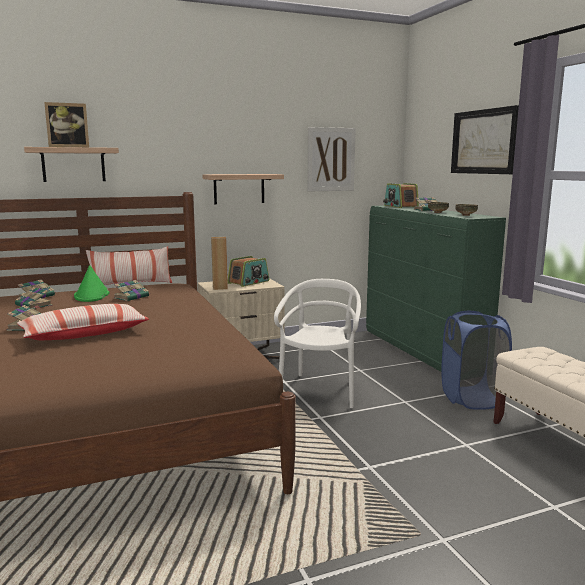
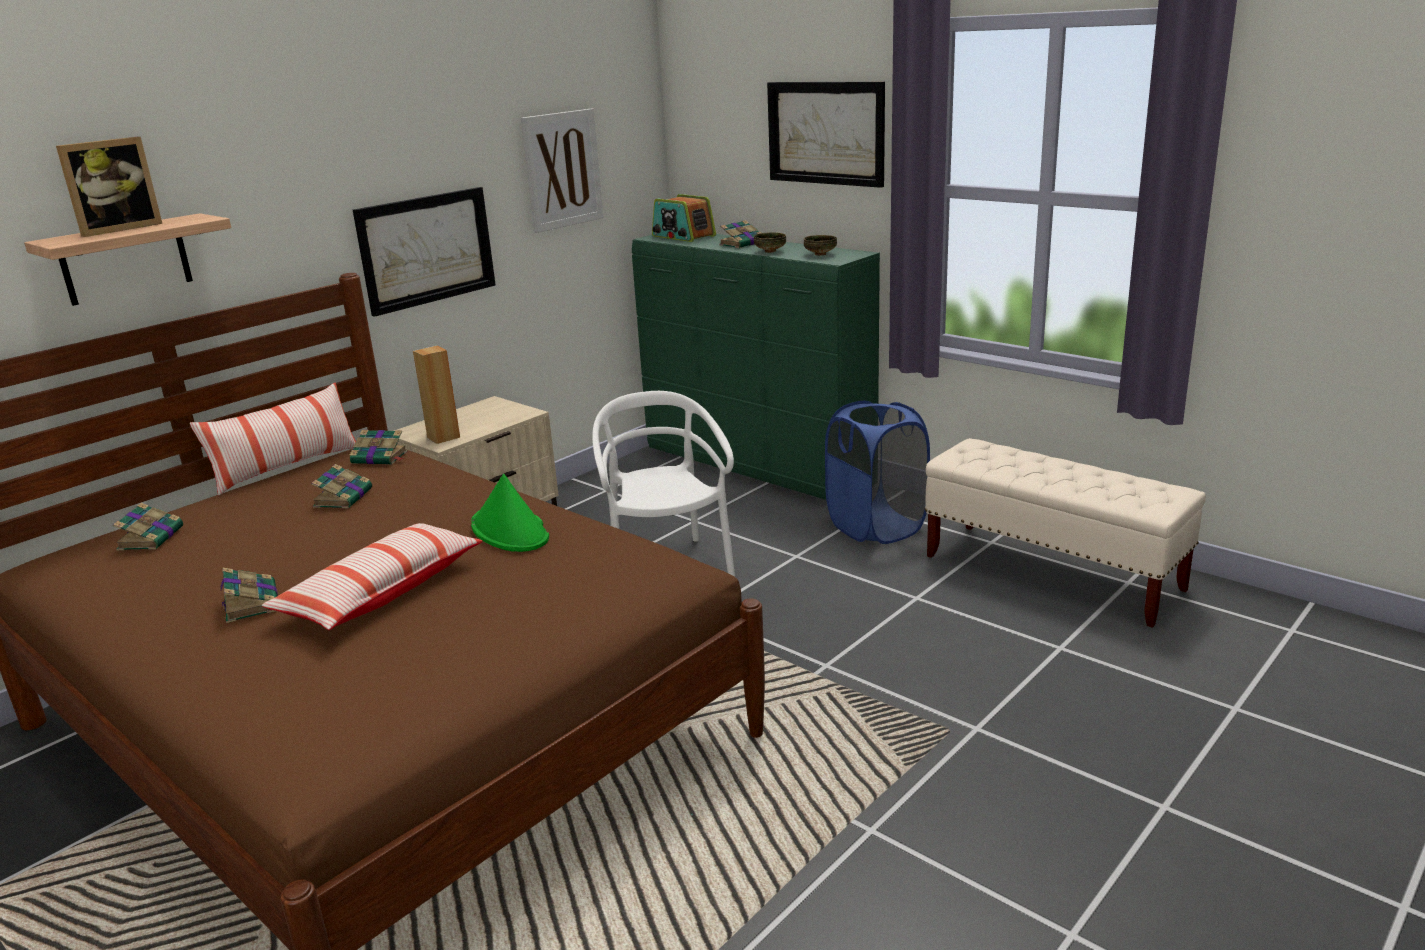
camera: 25 degrees left, 10 degrees up
book [15,287,52,309] -> book moved to [350,430,408,465]
green hat [74,265,109,302] -> green hat moved to [471,474,549,552]
shelf [202,174,284,204] -> picture [353,187,496,317]
radio [228,256,269,287] -> none

